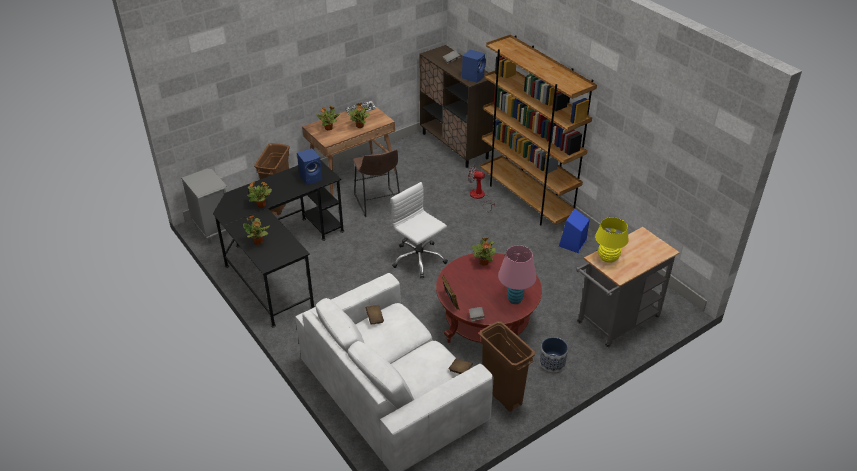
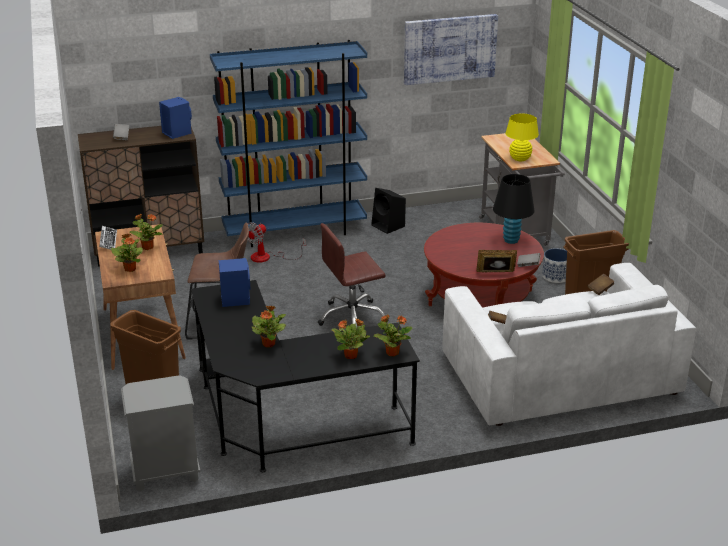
camera: 70 degrees left, 10 degrees down
white office chair [391,182,448,278] -> brown office chair [318,223,389,329]
potted plant [472,237,496,266] -> potted plant moved to [374,314,412,357]
brown bookcase [480,35,597,225] -> blue bookcase [210,40,367,247]
pink table lamp [498,245,536,304] -> black table lamp [493,174,535,244]
blue speaker [559,209,590,253] -> black speaker [371,188,406,234]
none -> picture [404,14,498,85]

